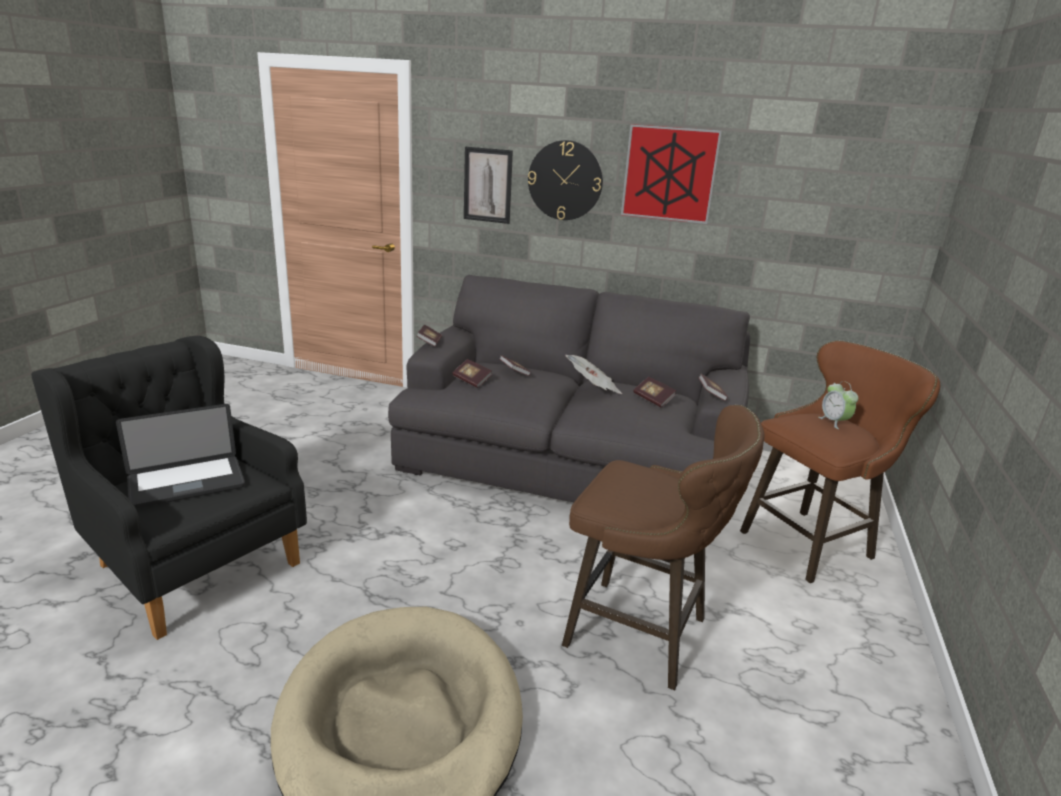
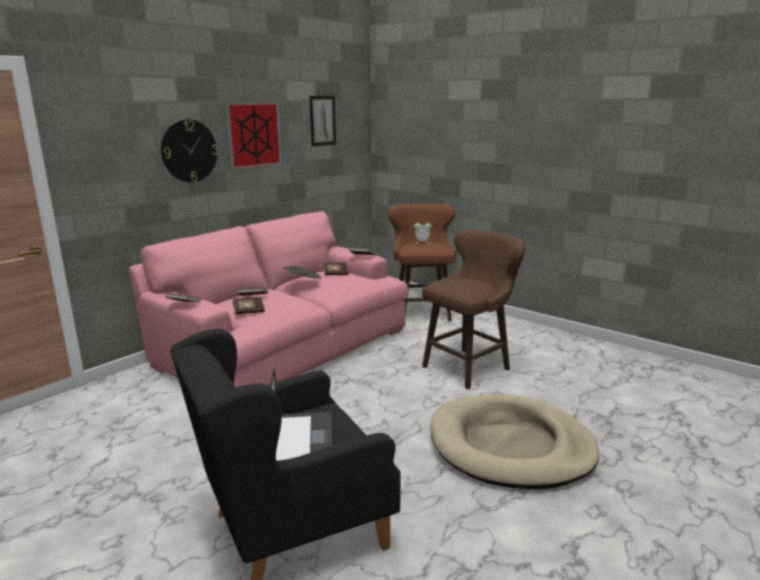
camera: 65 degrees left, 5 degrees down
grey sofa [388,275,750,502] -> pink sofa [129,211,408,388]
picture [464,147,513,224] -> picture moved to [309,96,336,146]

